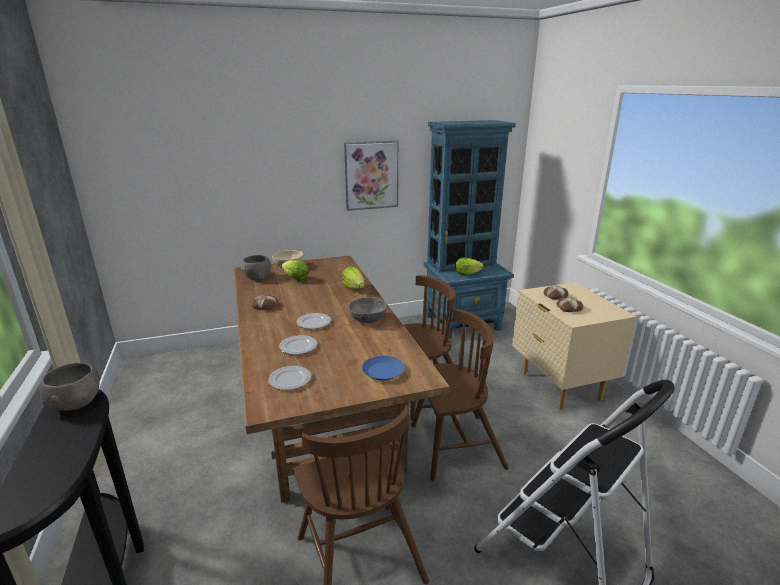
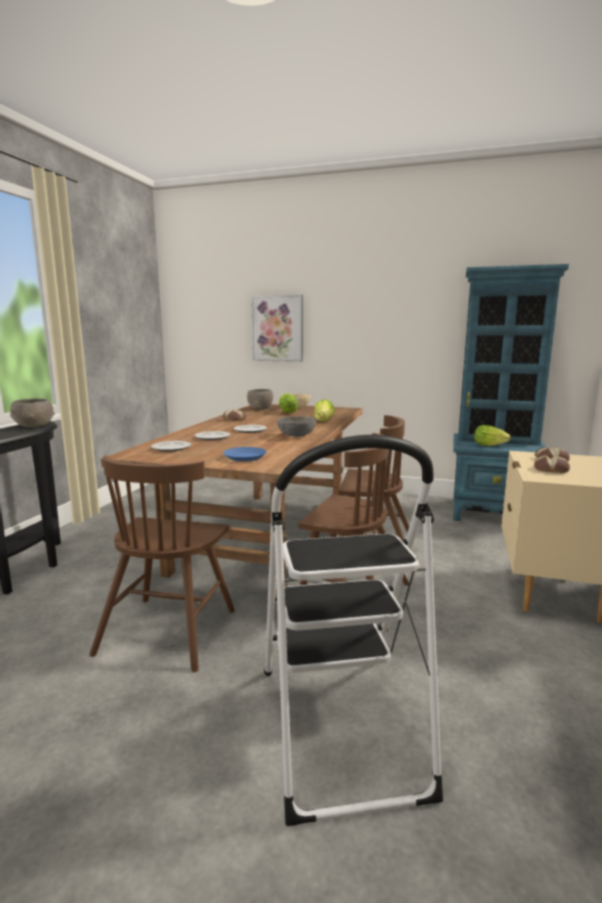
camera: 35 degrees right, 10 degrees down
picture [344,141,399,211] -> picture moved to [251,295,303,362]

